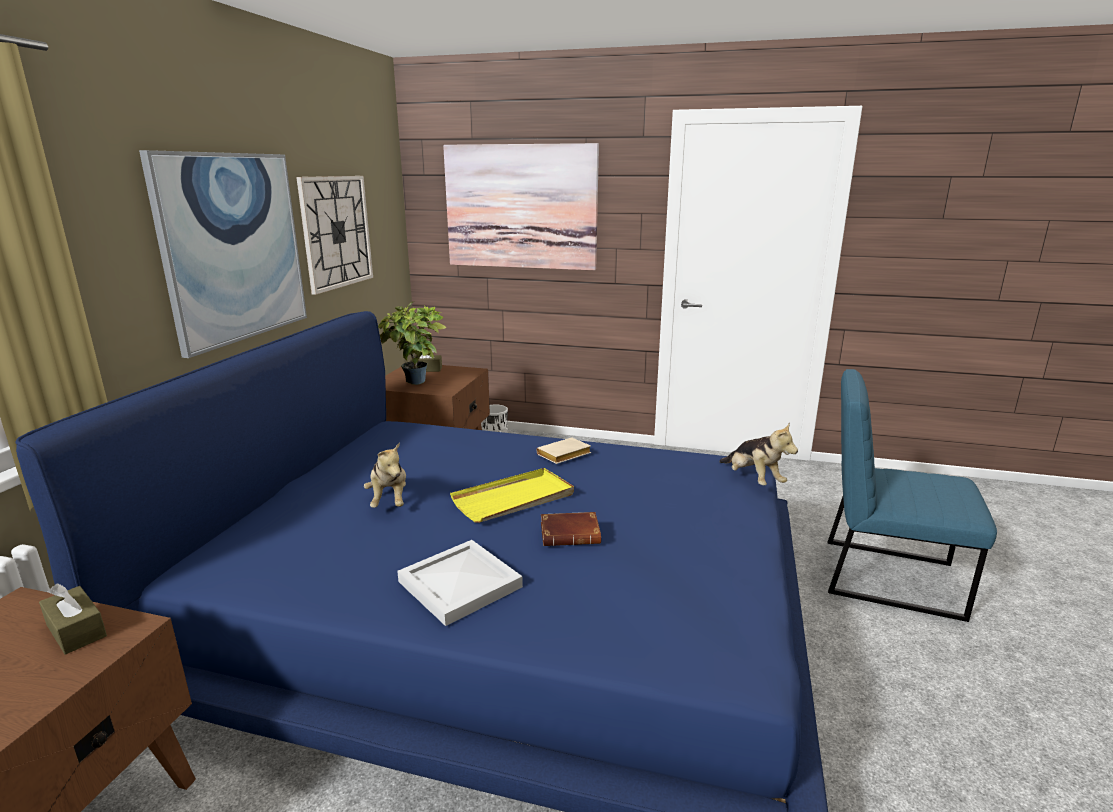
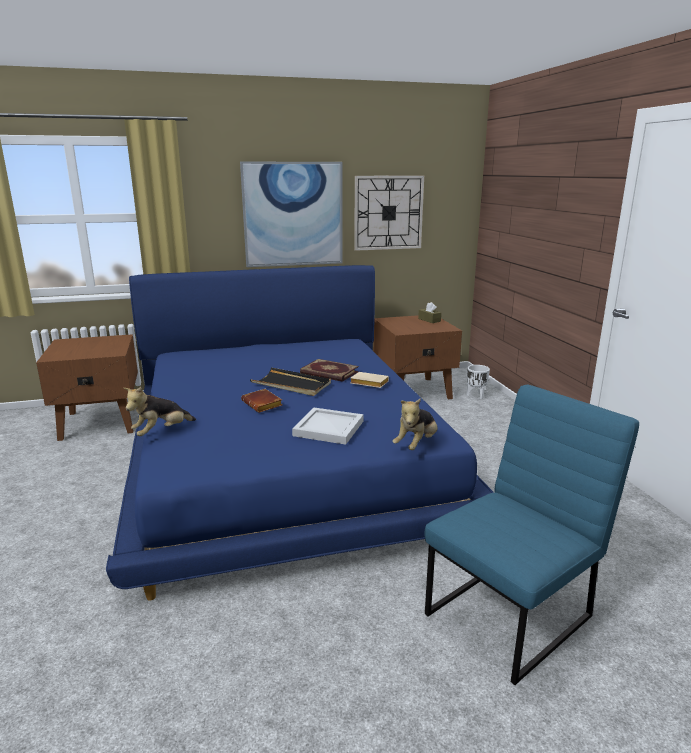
camera: 60 degrees right, 0 degrees up
brown tissue box [39,584,107,655] -> none
plush toy [364,442,406,508] -> plush toy moved to [124,387,196,436]
potted plant [378,302,447,385] -> none
white tray [397,540,523,626] -> white tray moved to [292,408,364,445]
picture [443,143,599,271] -> none
yellow tray [450,468,574,523] -> black tray [250,367,331,396]
blue chair [828,369,997,622] -> blue chair turned 60 degrees clockwise [424,385,639,685]
none -> book [300,359,359,382]

